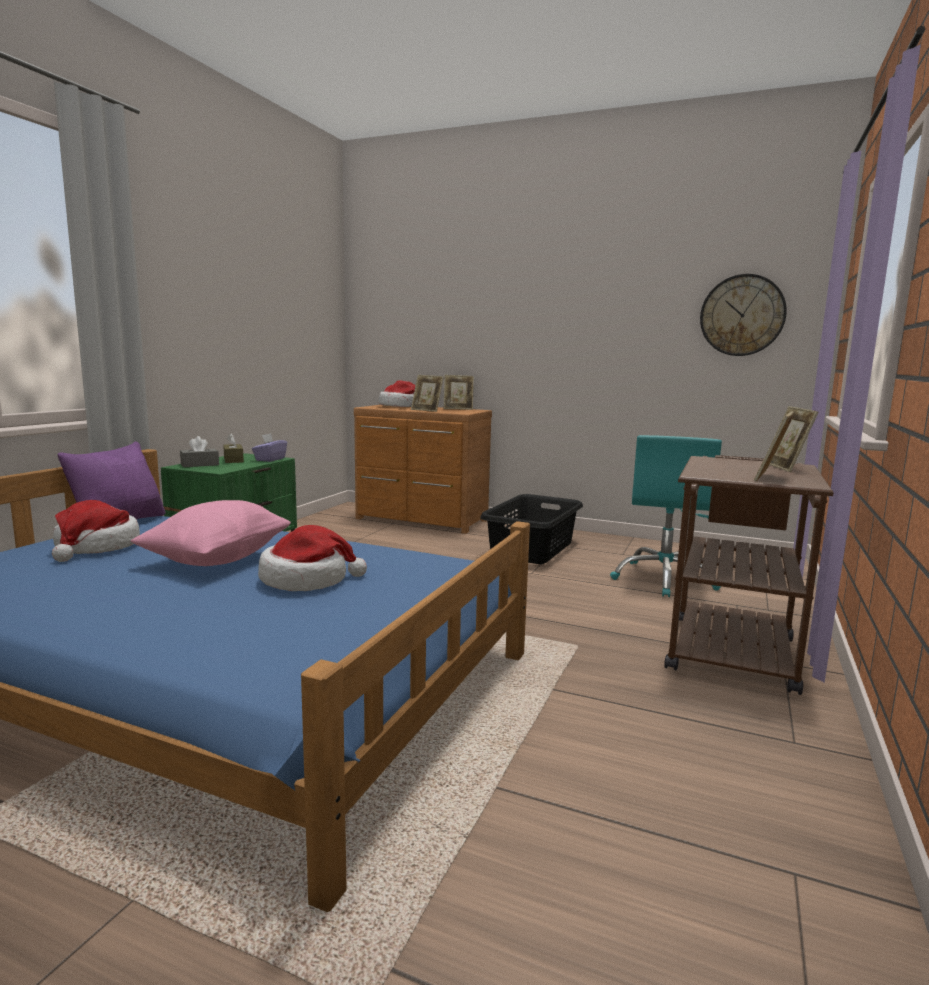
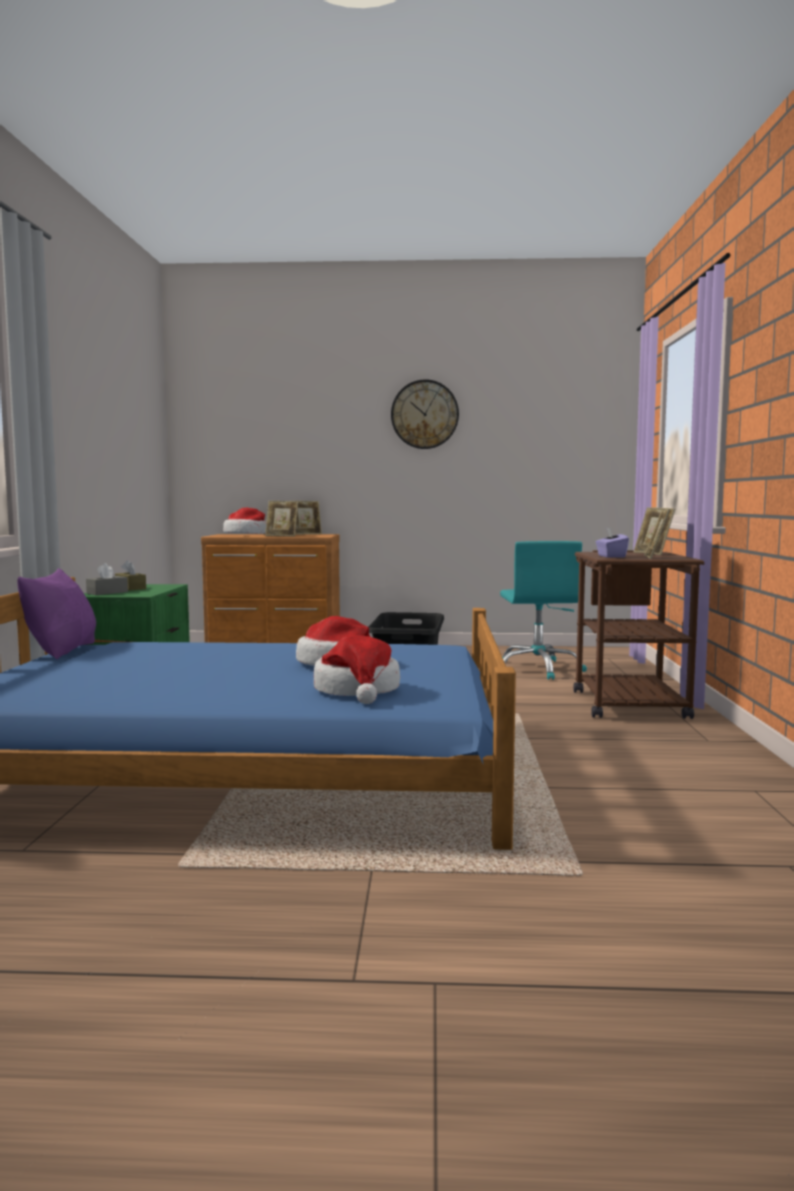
camera: 20 degrees left, 5 degrees down
hat [52,500,140,562] -> hat moved to [314,635,400,704]
pink pillow [131,500,291,566] -> none
purple tissue box [252,433,287,462] -> purple tissue box moved to [595,527,629,558]
wall clock [700,274,787,356] -> wall clock moved to [391,379,459,449]

